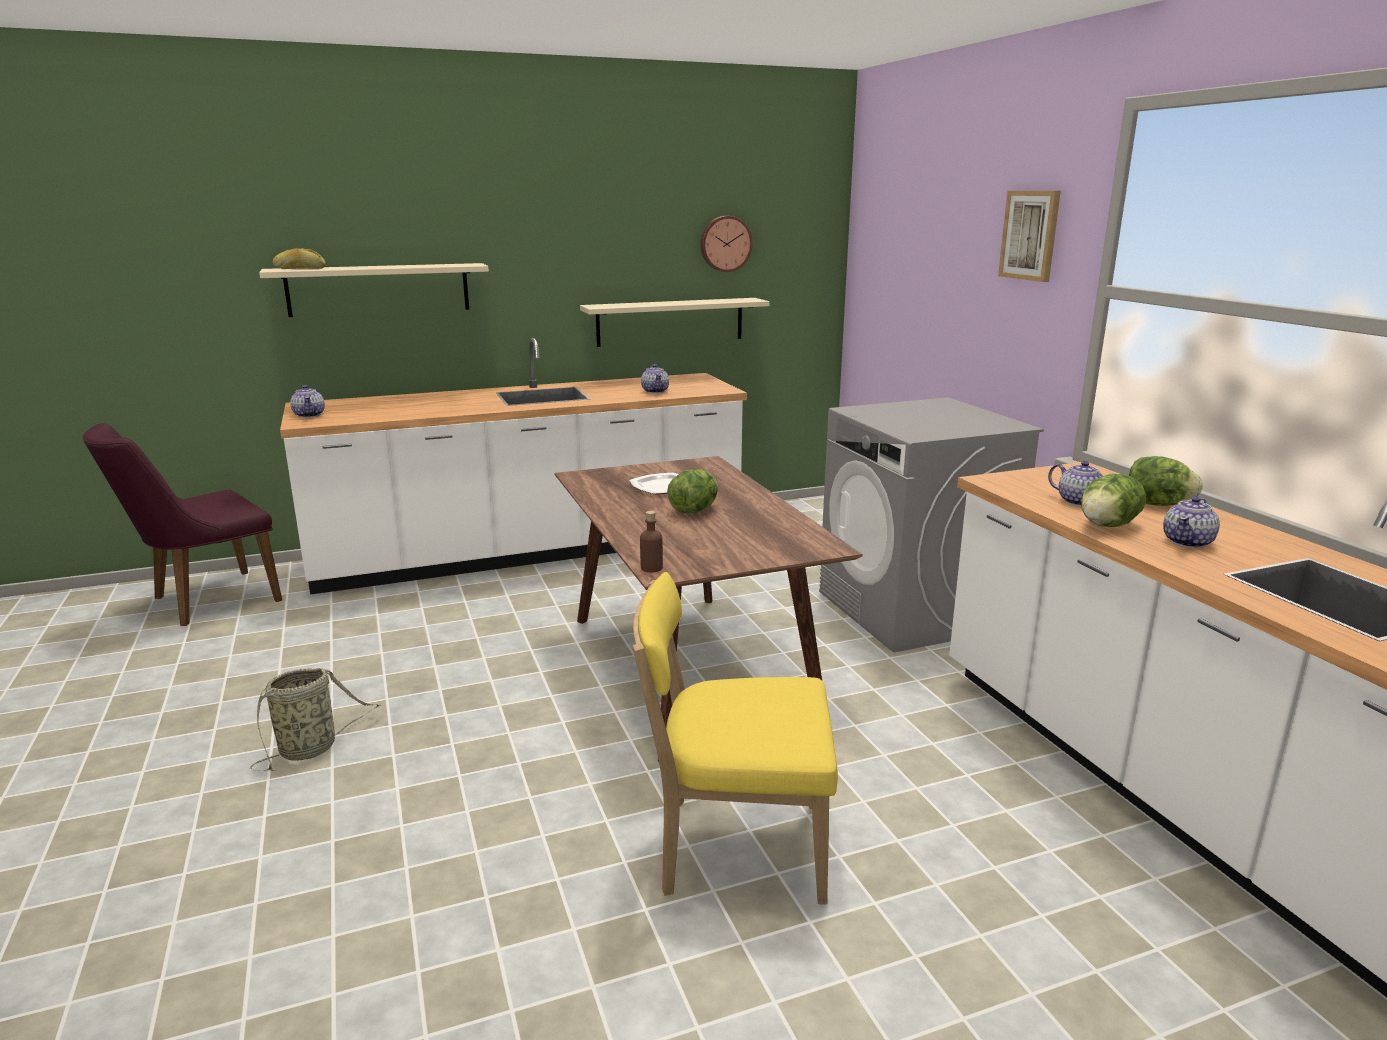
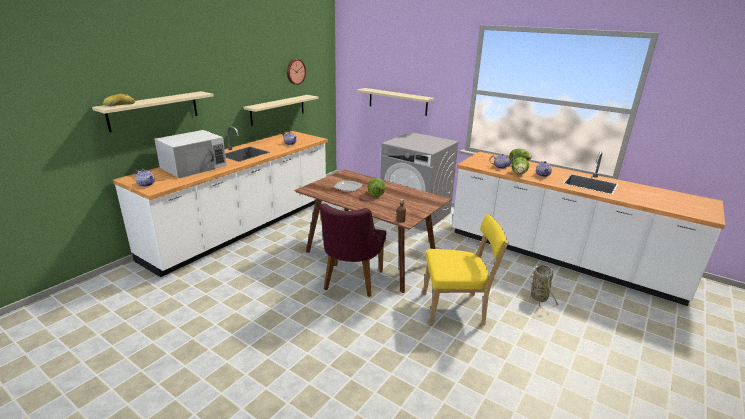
camera: 35 degrees left, 5 degrees up
purple chair [83,423,282,626] -> purple chair moved to [320,203,386,297]
basket [249,668,381,771] -> basket moved to [530,265,559,309]
yellow chair [632,572,838,905] -> yellow chair turned 150 degrees counterclockwise [423,214,508,326]
picture [998,191,1061,282] -> none
none -> white microwave [154,130,227,178]
none -> beige shelf [356,88,435,116]

